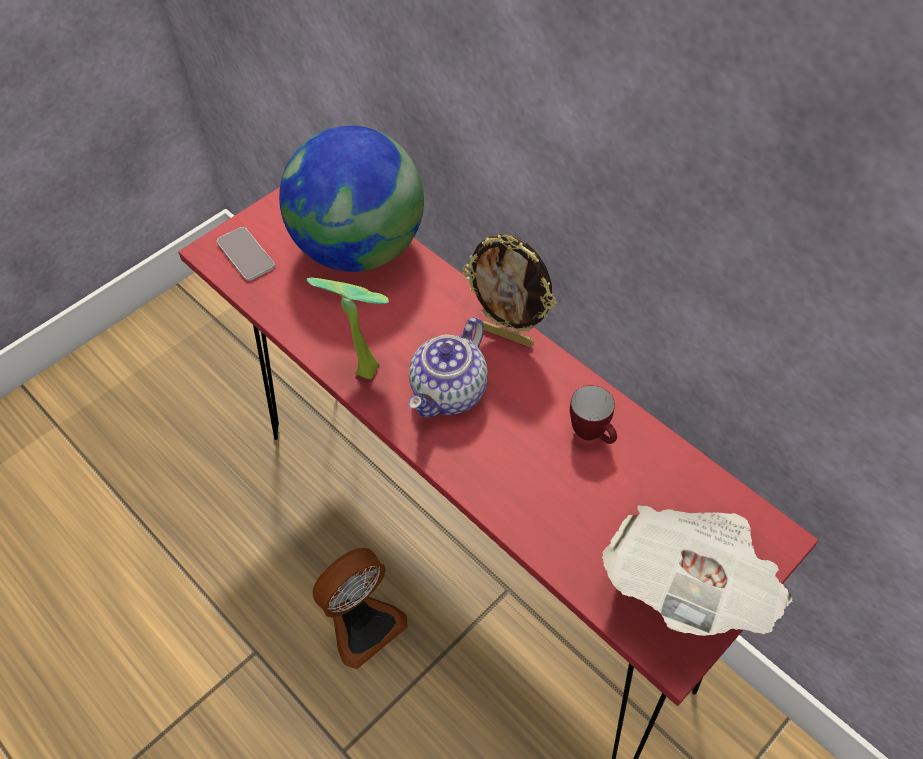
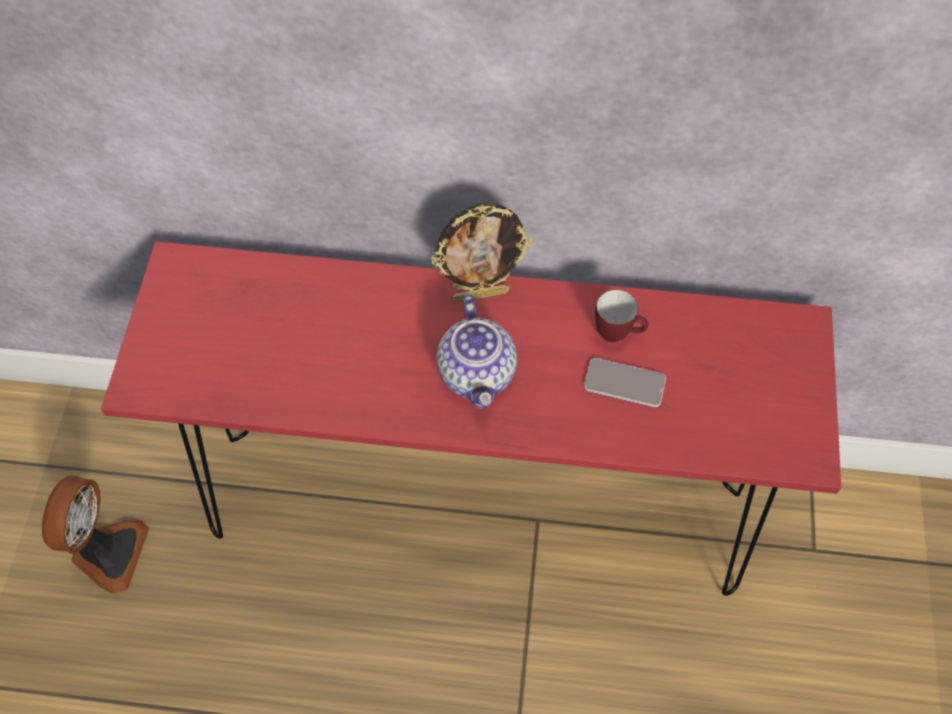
camera: 40 degrees left, 5 degrees up
phone [217,227,275,281] -> phone moved to [584,358,666,407]
globe [279,126,424,272] -> none
potted plant [306,278,389,379] -> none
fan [312,548,408,669] -> fan moved to [42,475,149,594]
newspaper [602,505,793,636] -> none

